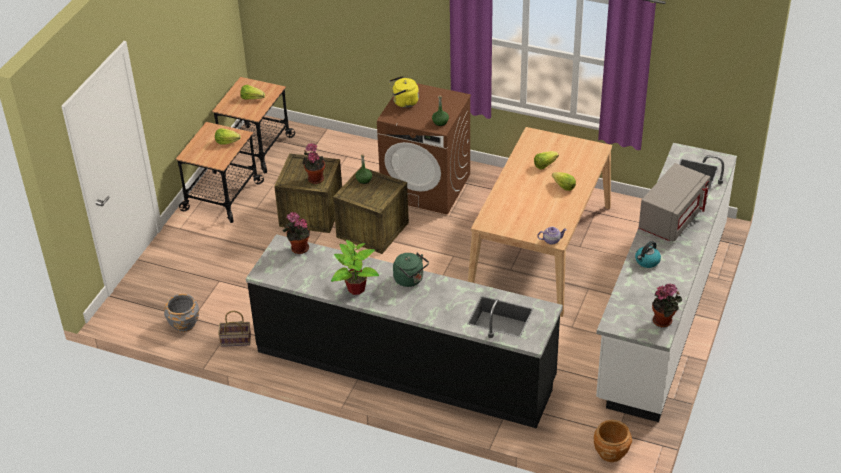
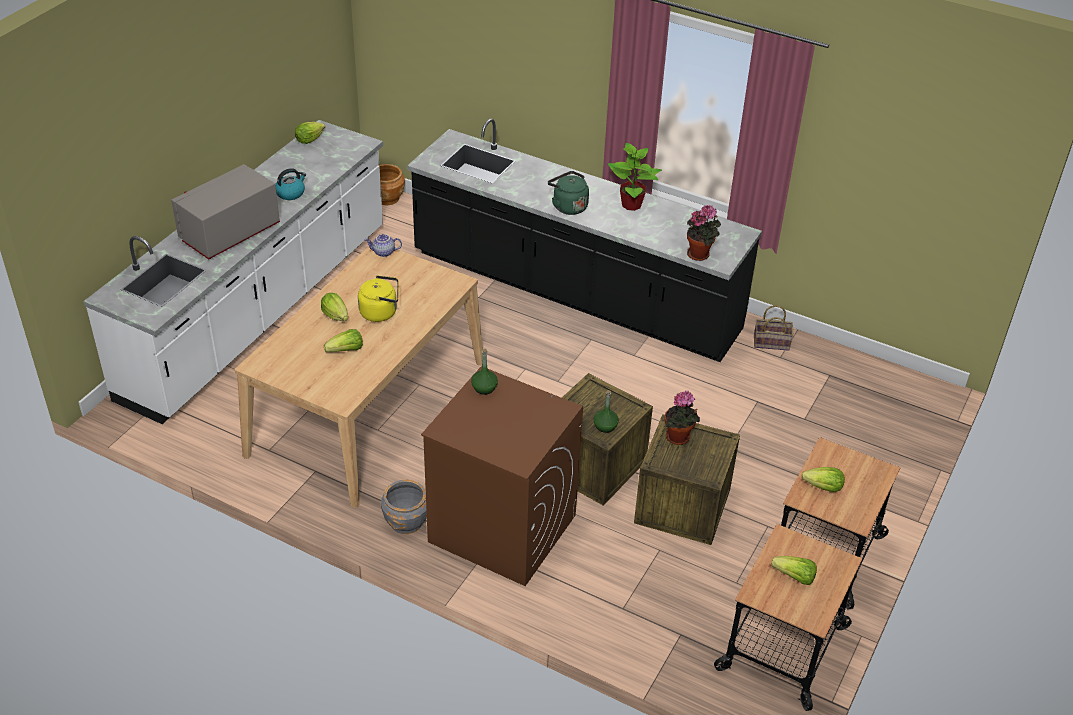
camera: 175 degrees left, 0 degrees up
grey planter [164,294,199,332] -> grey planter moved to [381,480,427,534]
yellow kettle [389,76,419,108] -> yellow kettle moved to [358,275,398,322]
potted plant [652,283,682,327] -> lettuce [295,122,325,144]

